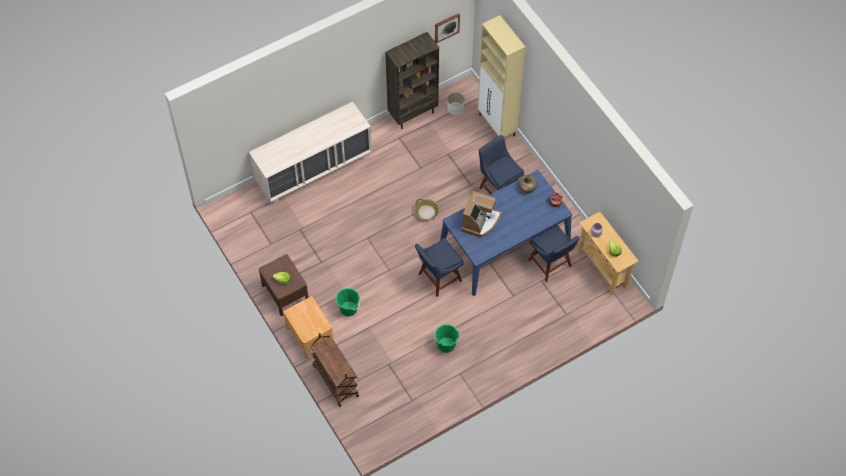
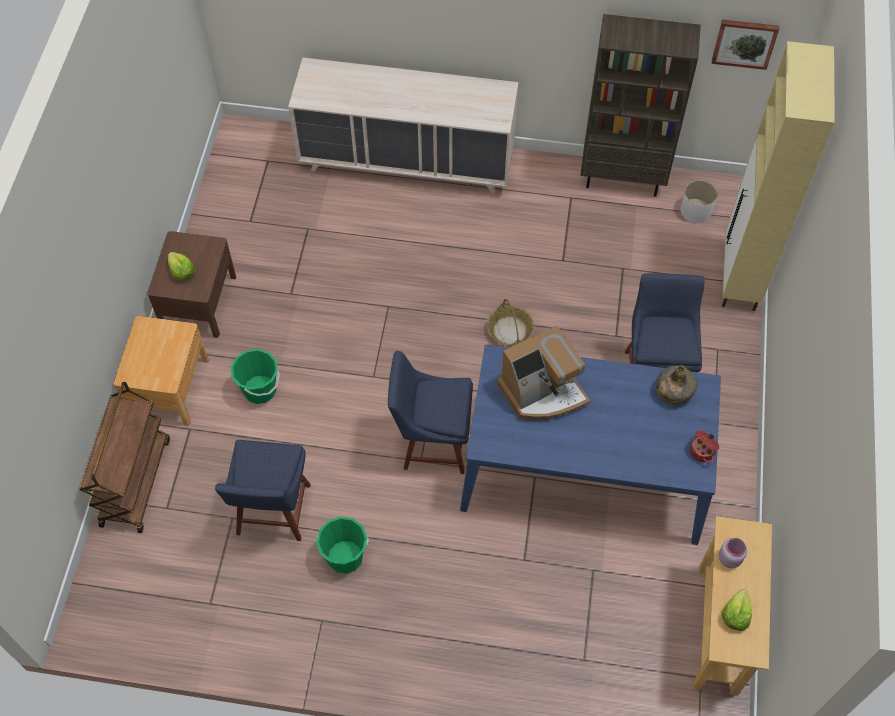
camera: 40 degrees right, 0 degrees up
blue chair [528,225,580,282] -> blue chair moved to [215,440,311,541]

